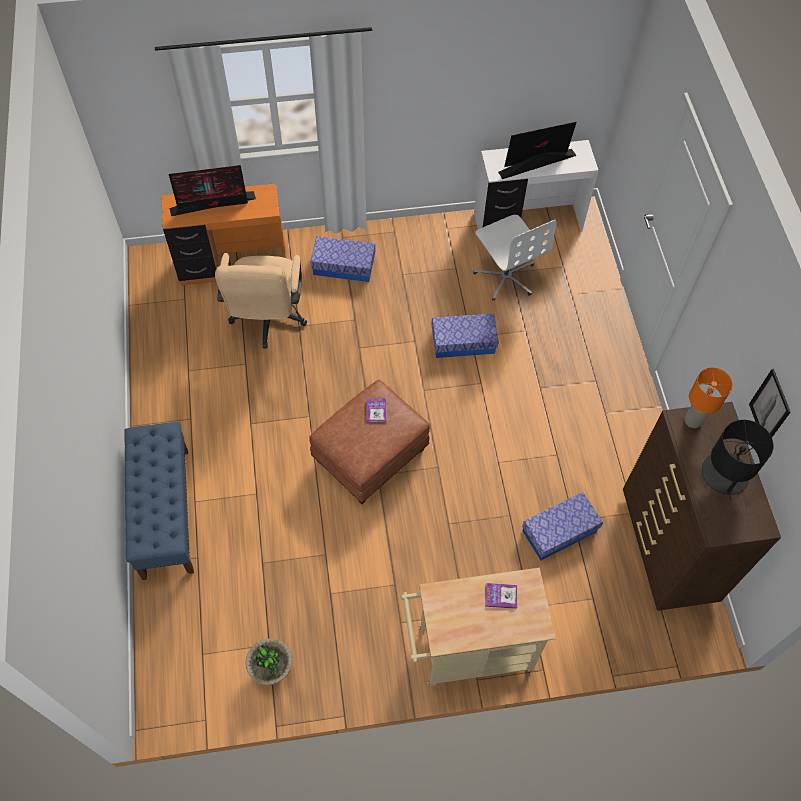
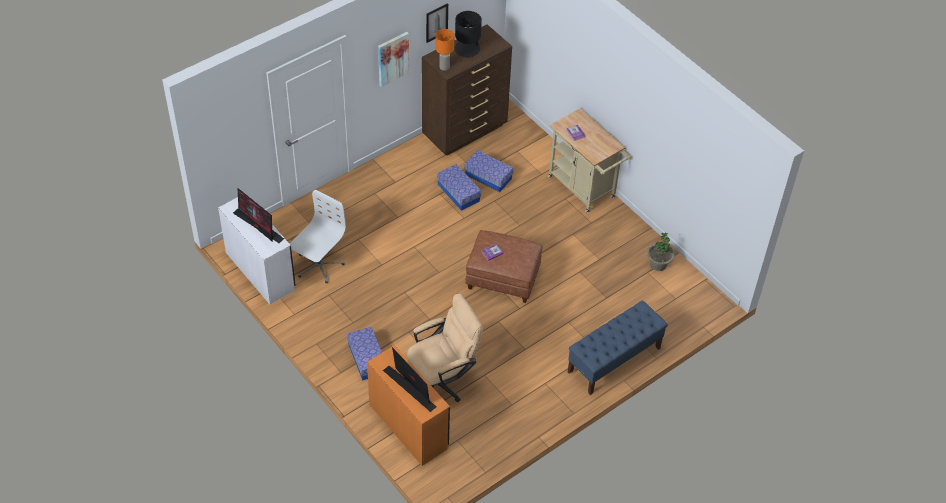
camera: 120 degrees left, 10 degrees down
storage box [431,313,499,358] -> storage box moved to [437,164,481,211]
none -> picture [378,32,409,87]

